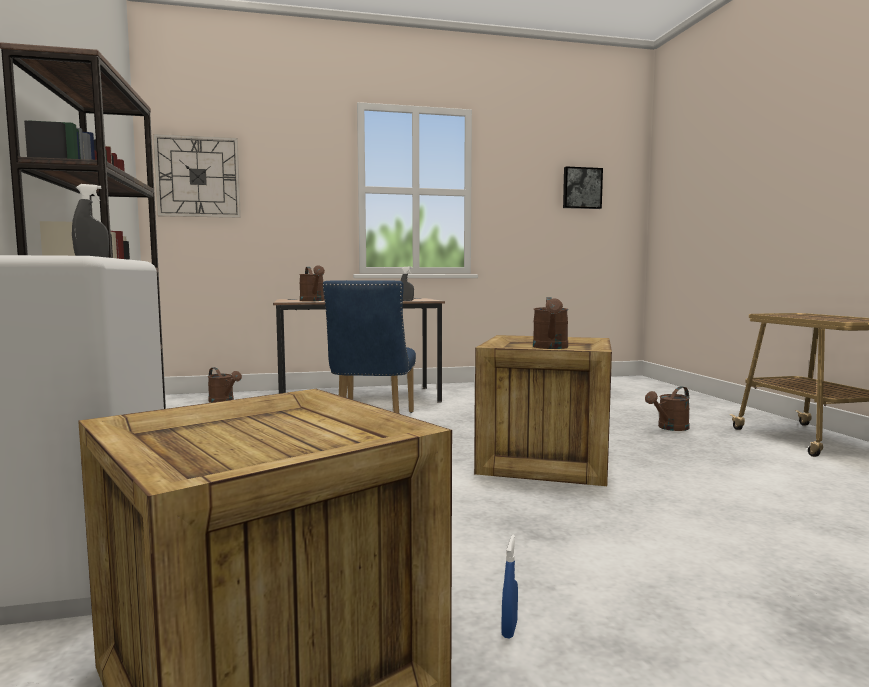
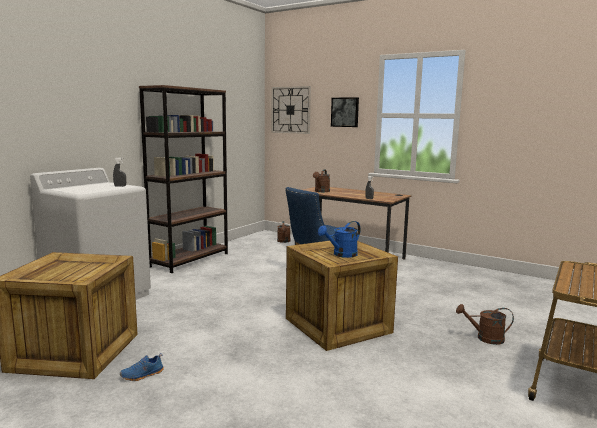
camera: 45 degrees right, 5 degrees up
blue spray bottle [501,535,518,639] -> blue shoe [120,353,164,381]
brown watering can [533,297,568,349] -> blue watering can [318,221,360,258]
picture [563,166,603,209] -> picture moved to [331,97,359,127]

